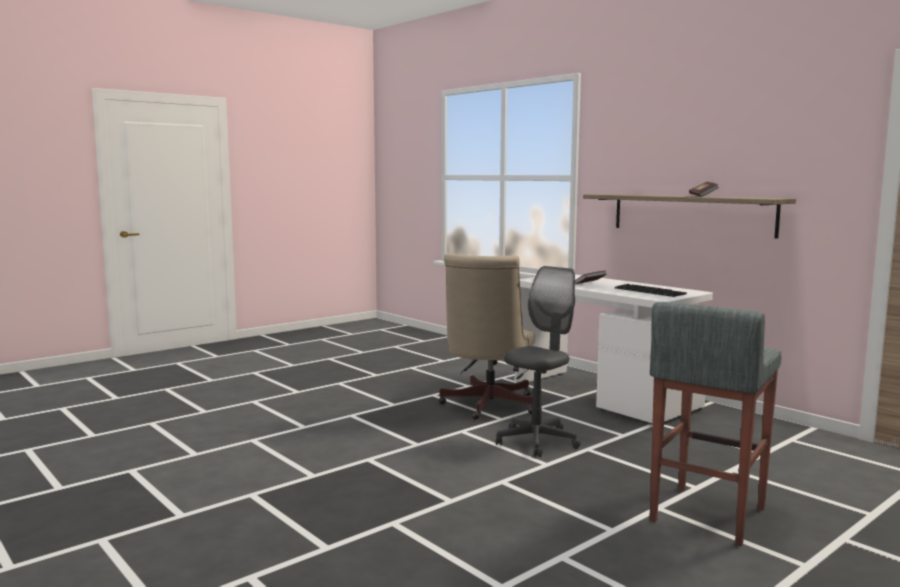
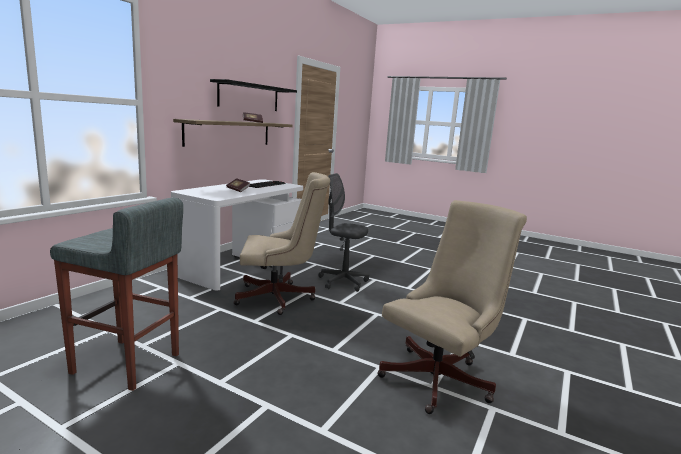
camera: 110 degrees left, 5 degrees up
grey stool [649,302,781,546] -> grey stool moved to [50,198,183,391]
none -> black shelf [210,79,297,111]
none -> beige office chair [377,200,527,414]

